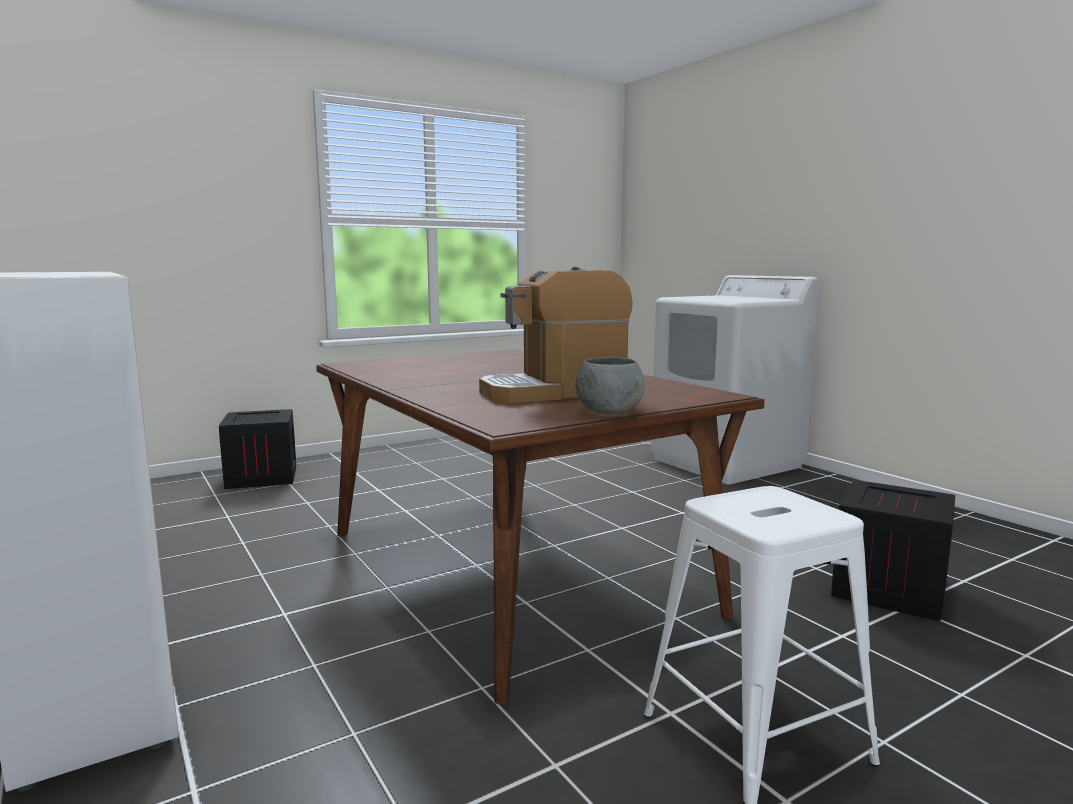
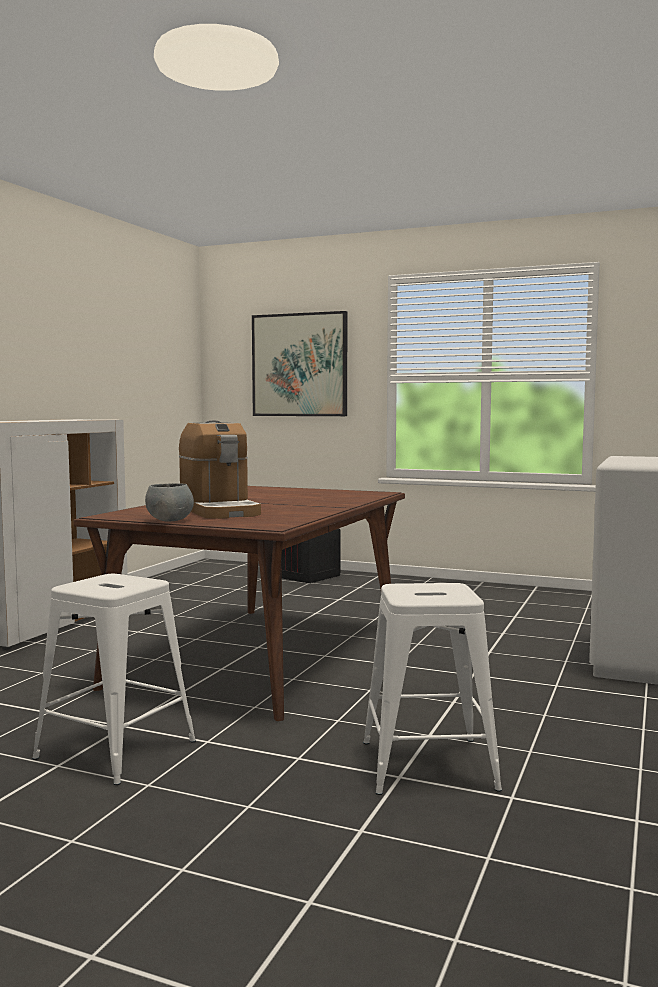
camera: 55 degrees right, 5 degrees down
coffee machine [479,267,633,404] -> coffee machine turned 150 degrees counterclockwise [179,420,261,519]
crate [831,480,955,621] -> white stool [363,583,502,795]
none -> picture [252,311,347,416]

